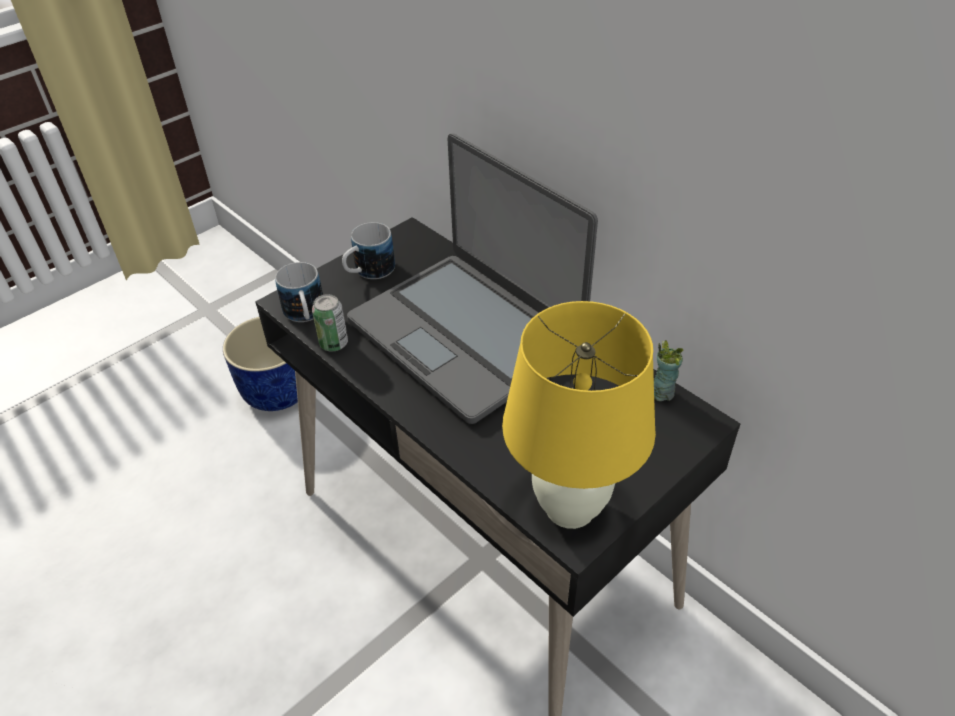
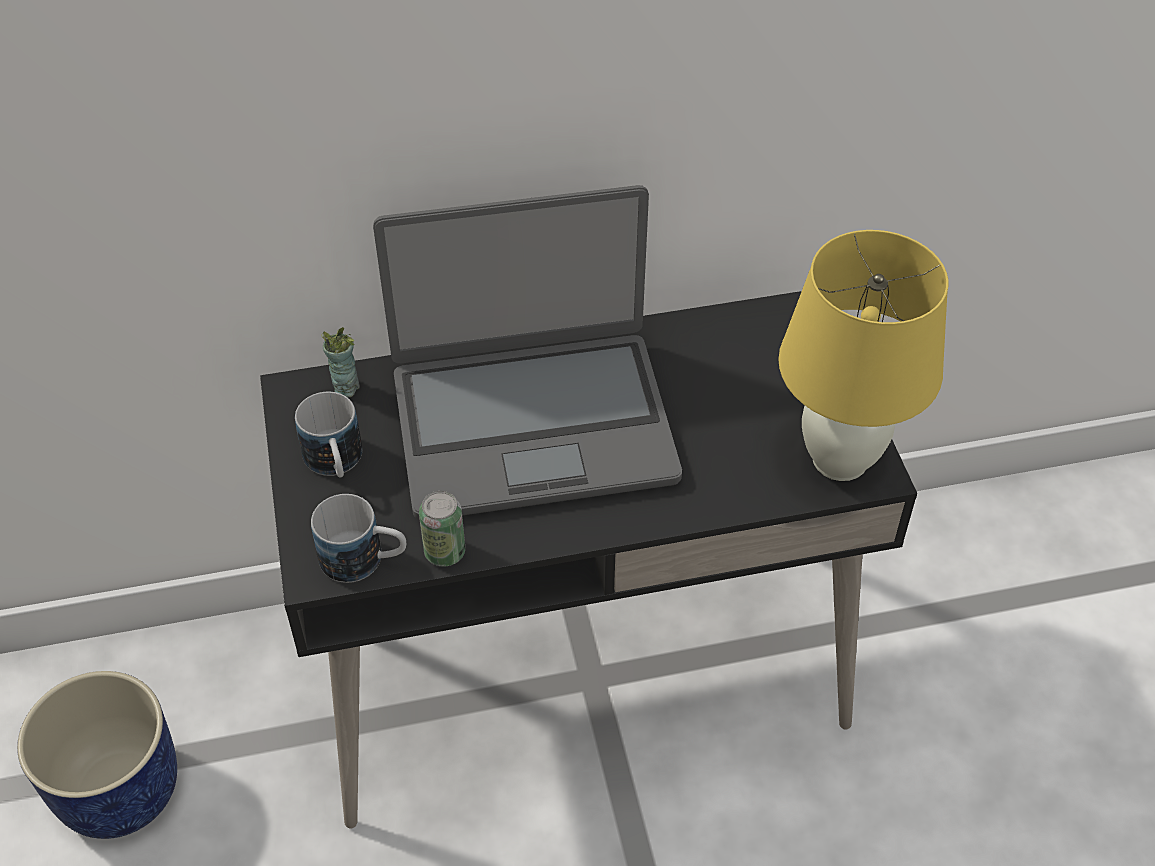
camera: 60 degrees left, 5 degrees up
cup [654,340,683,401] -> cup moved to [321,327,360,398]

